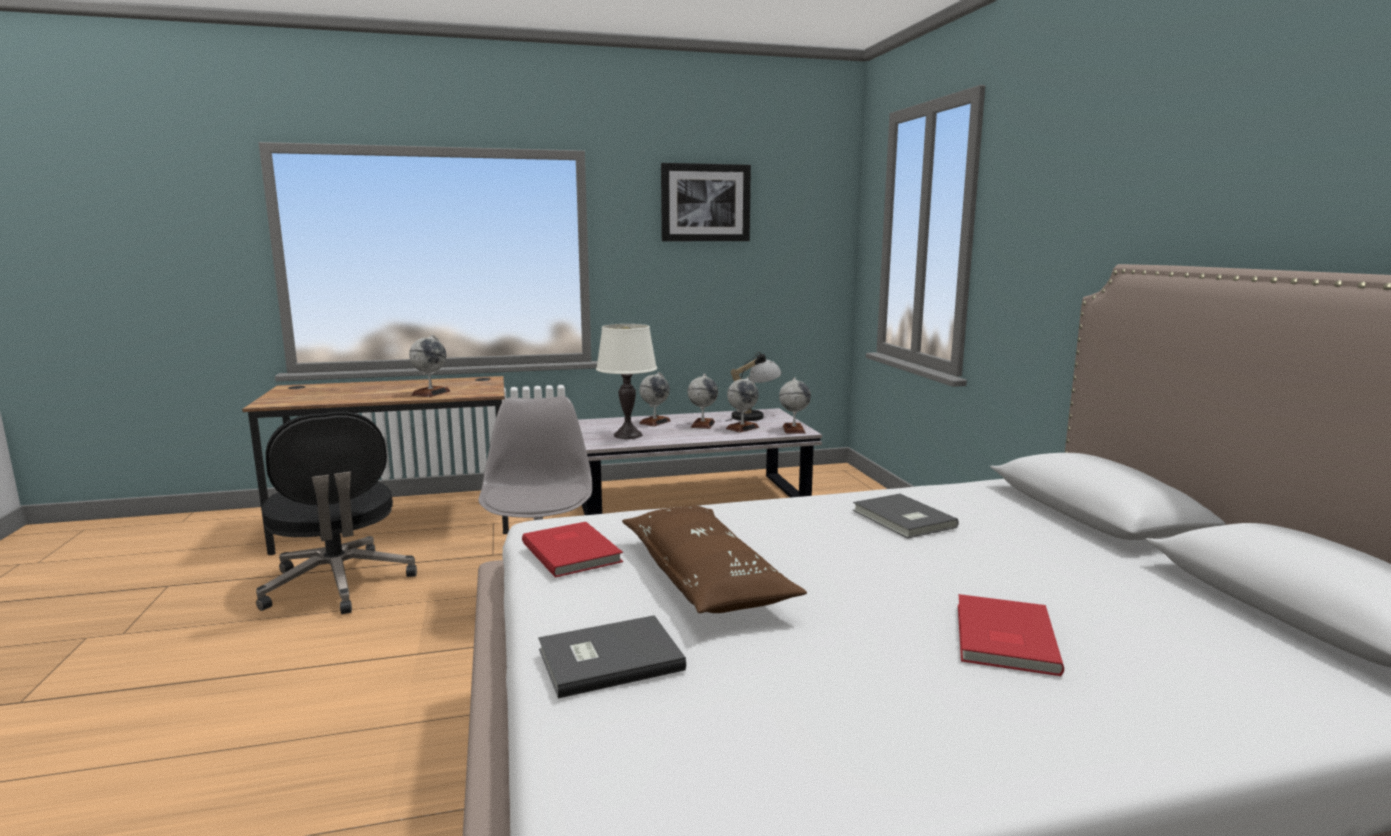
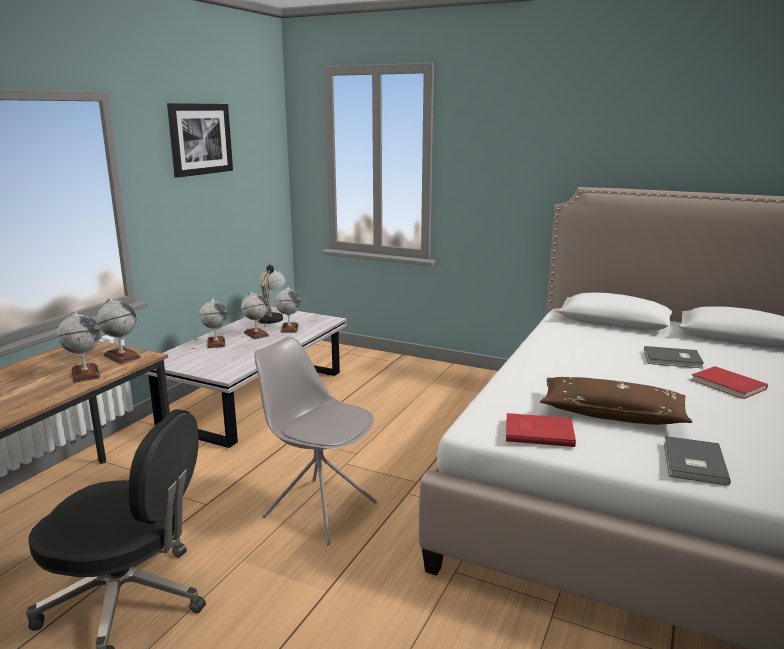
camera: 50 degrees left, 5 degrees up
white table lamp [596,324,657,439] -> none
globe [779,377,811,434] -> globe moved to [97,298,141,364]
grey book [853,494,959,538] -> grey book moved to [644,346,704,368]

